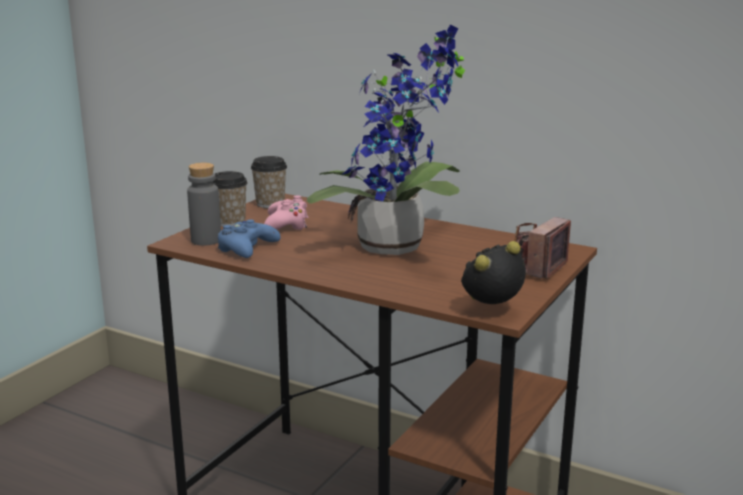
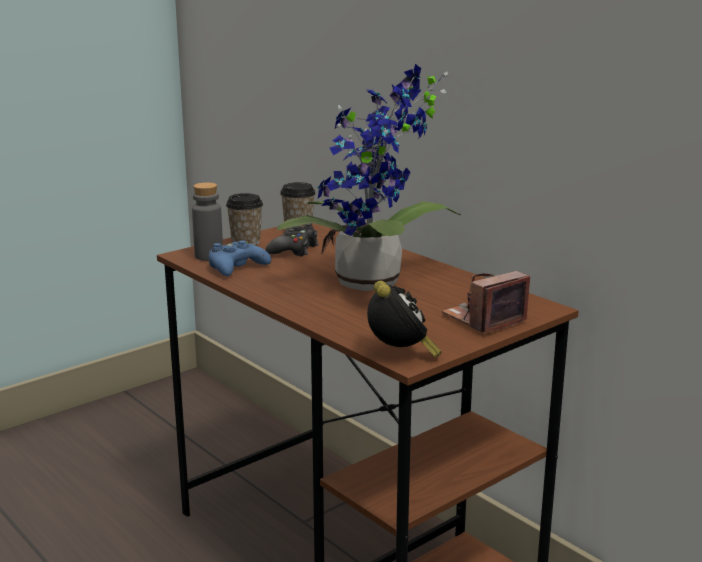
camera: 20 degrees right, 0 degrees up
pink game controller [264,195,308,230] -> black game controller [266,223,319,256]
alarm clock [461,241,526,304] -> alarm clock turned 90 degrees clockwise [367,281,442,358]

